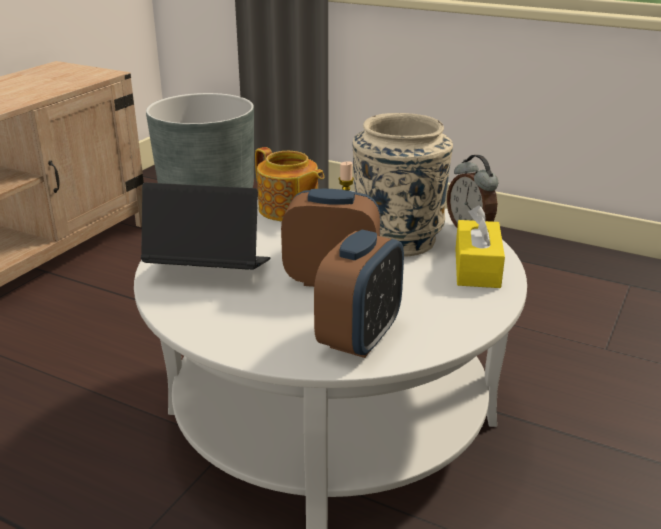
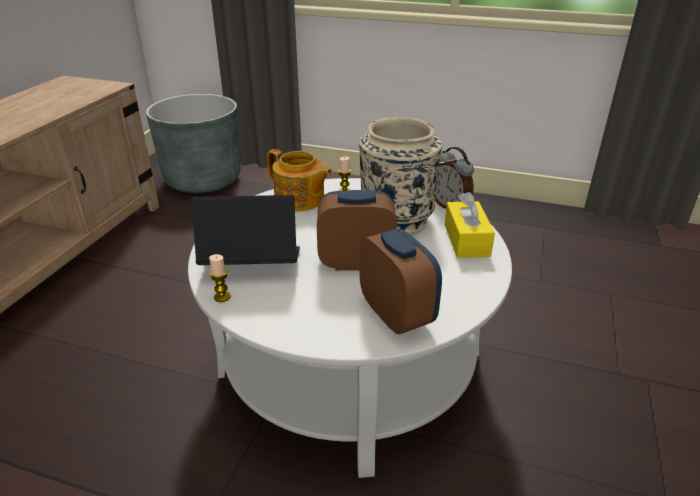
camera: 10 degrees left, 5 degrees up
alarm clock [314,230,404,358] -> alarm clock turned 45 degrees counterclockwise [360,228,442,334]
none -> candle [209,254,231,302]

